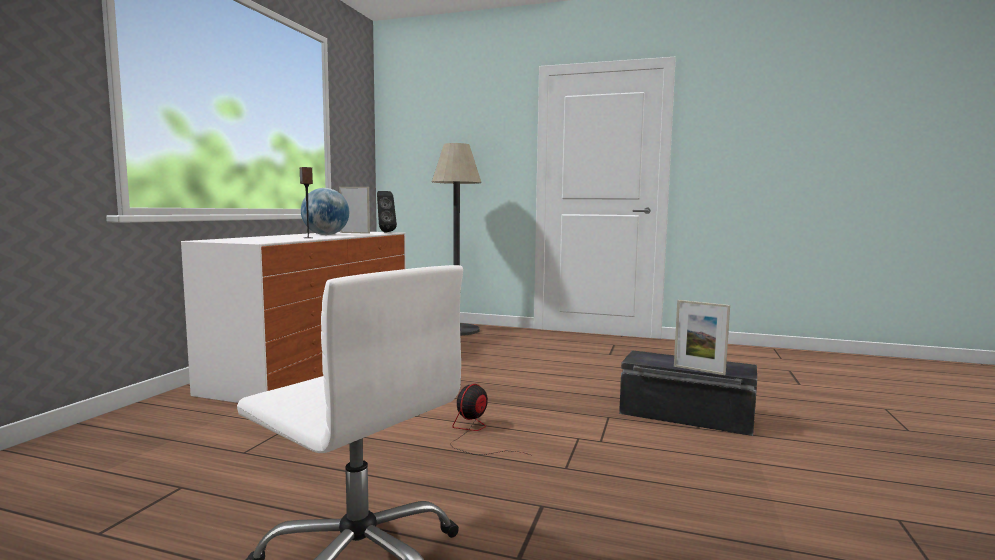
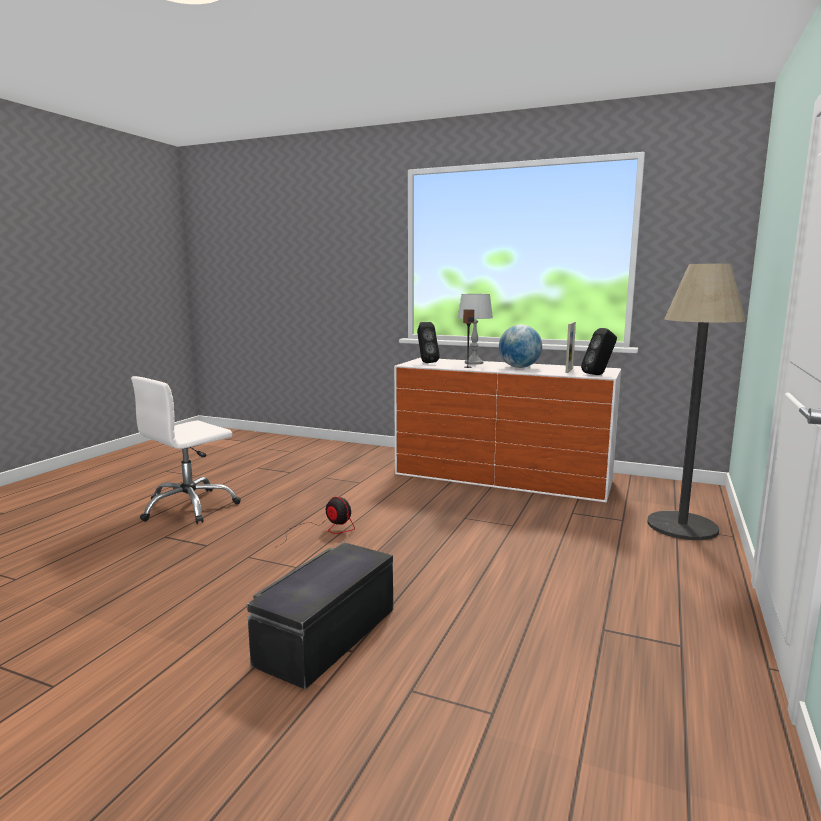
camera: 95 degrees right, 5 degrees up
picture frame [674,300,730,375] -> none
none -> black speaker [417,322,440,363]
none -> grey table lamp [458,294,493,365]

